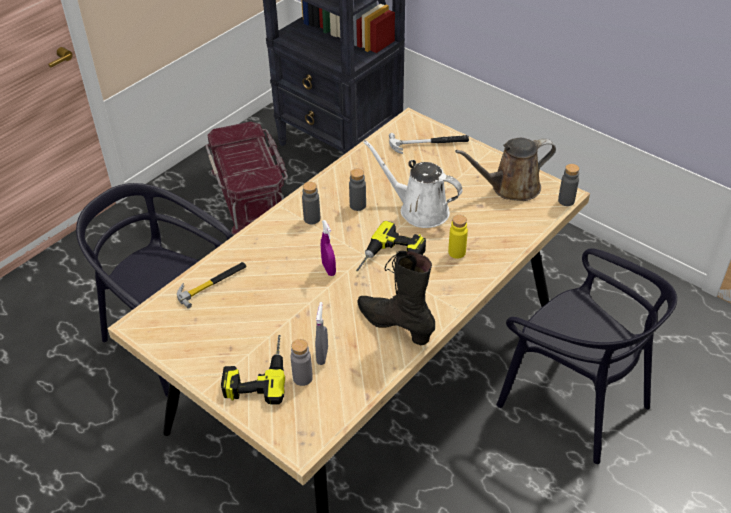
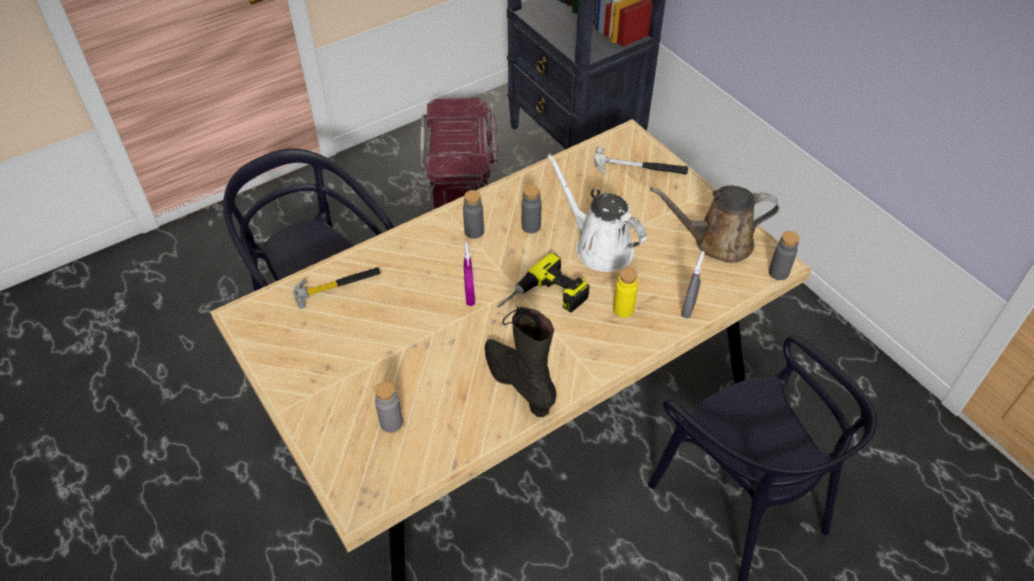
camera: 15 degrees right, 5 degrees up
power drill [221,335,285,405] -> none
grey spray bottle [315,302,328,365] -> grey spray bottle moved to [681,251,705,318]

